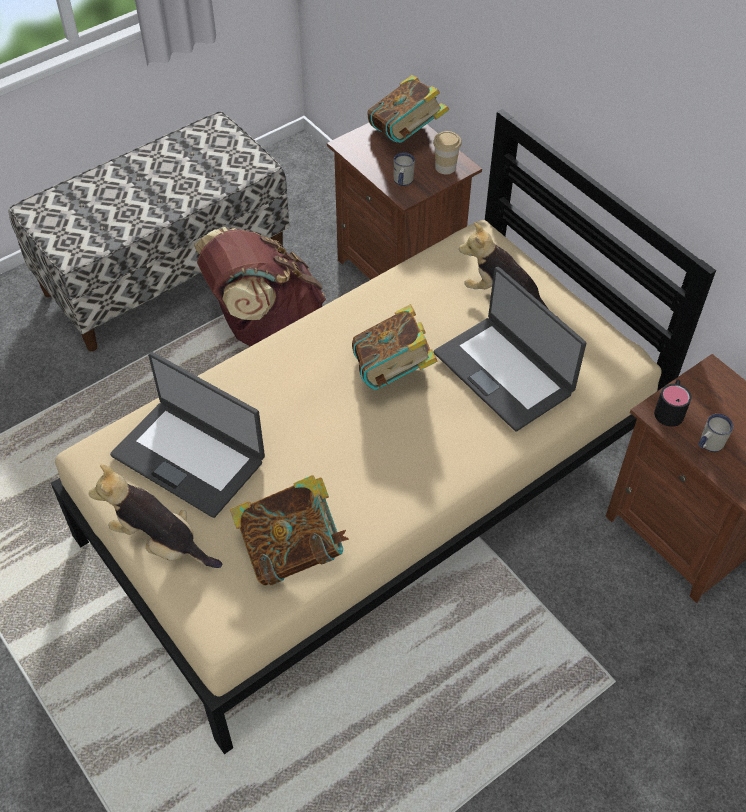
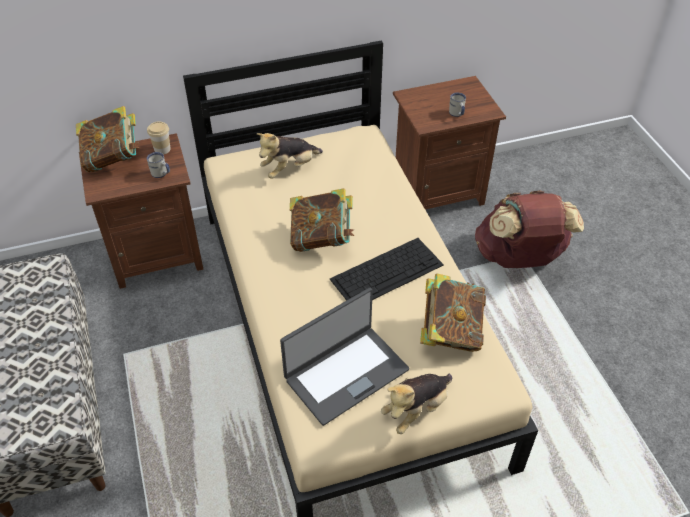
camera: 70 degrees left, 5 degrees down
brown backpack [194,227,326,347] -> brown backpack moved to [475,190,584,268]
laptop [434,267,586,432] -> none
black mug [654,380,691,427] -> none
none -> keyboard [330,238,444,301]

